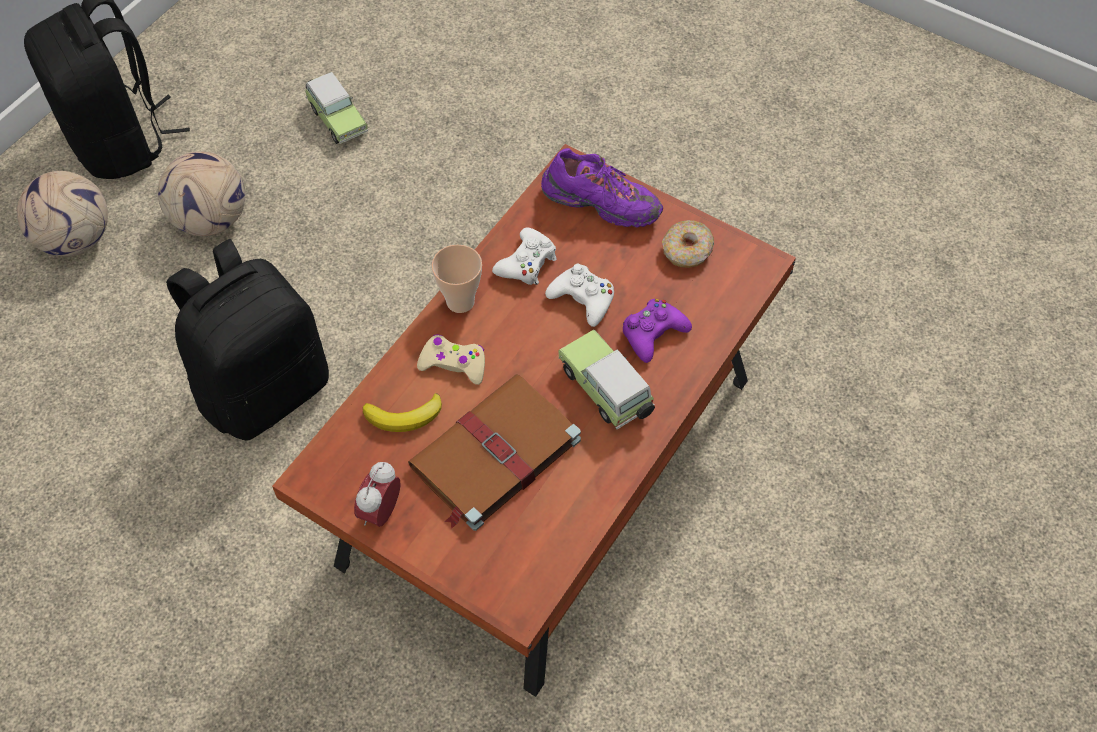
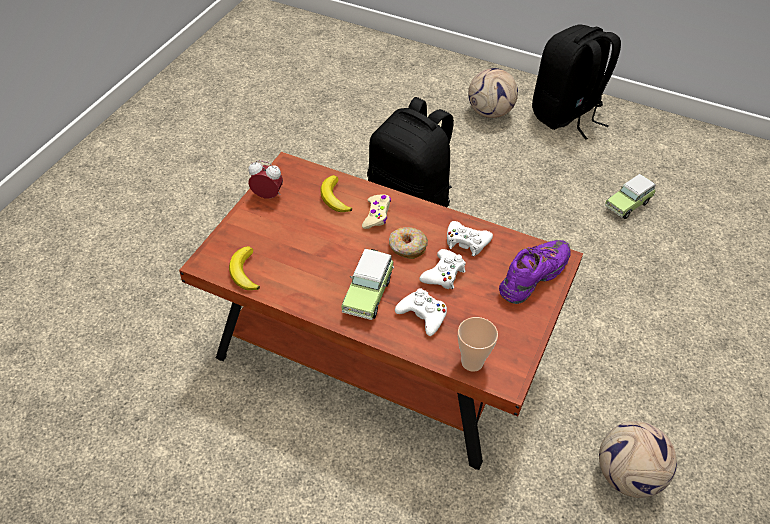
camera: 80 degrees right, 10 degrees down
football [158,151,245,236] -> football moved to [599,421,677,498]
brown book [408,374,581,531] -> none
cup [431,244,482,313] -> cup moved to [458,317,498,372]
purple shoe [541,148,663,228] -> purple shoe turned 150 degrees counterclockwise [499,240,570,304]
toy car [558,330,655,429] -> toy car turned 150 degrees clockwise [341,249,394,320]
purple game controller [623,299,692,363] -> white game controller [395,288,447,336]
donut [662,220,714,268] -> donut moved to [389,227,428,259]
none -> banana [229,246,260,290]

